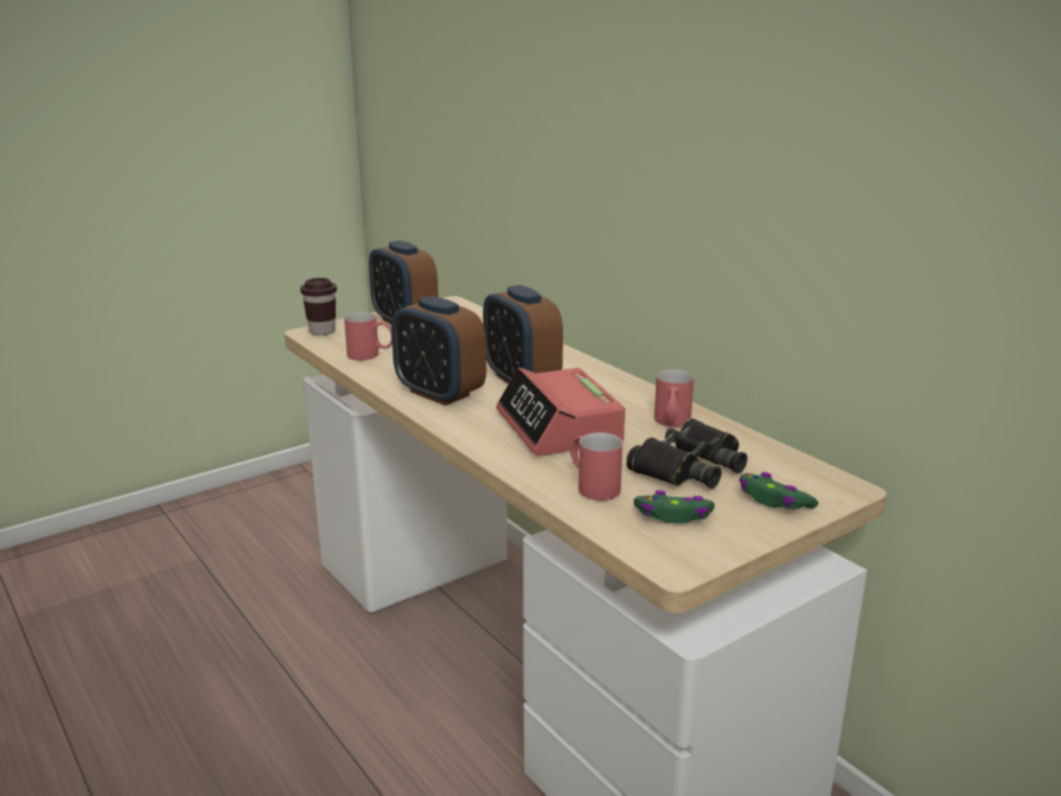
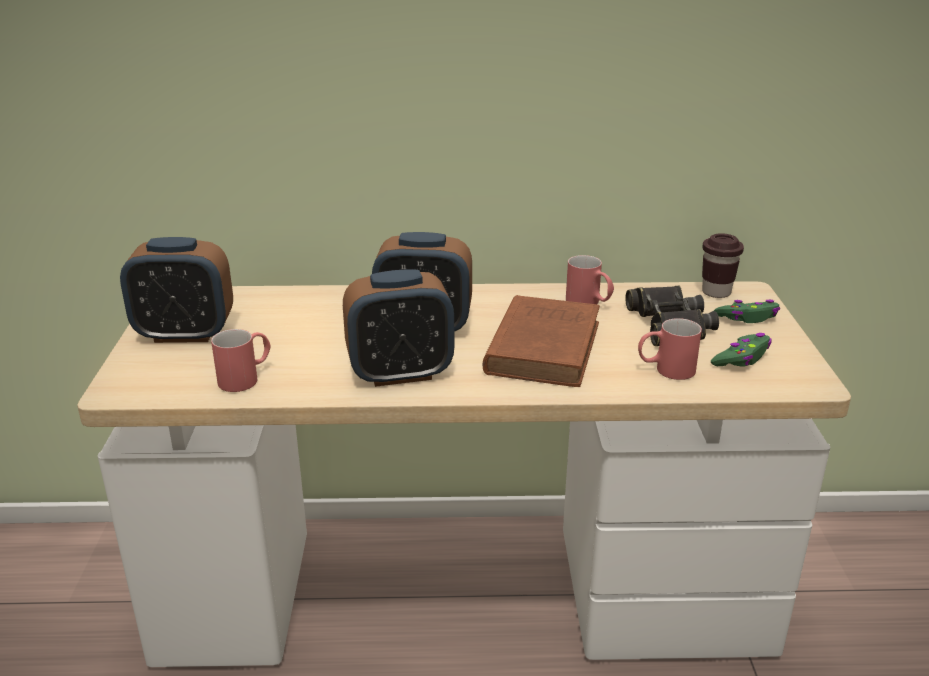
camera: 55 degrees left, 5 degrees up
brown cup [300,278,337,335] -> brown cup moved to [702,233,744,298]
alarm clock [496,368,625,456] -> brown book [483,295,600,387]

